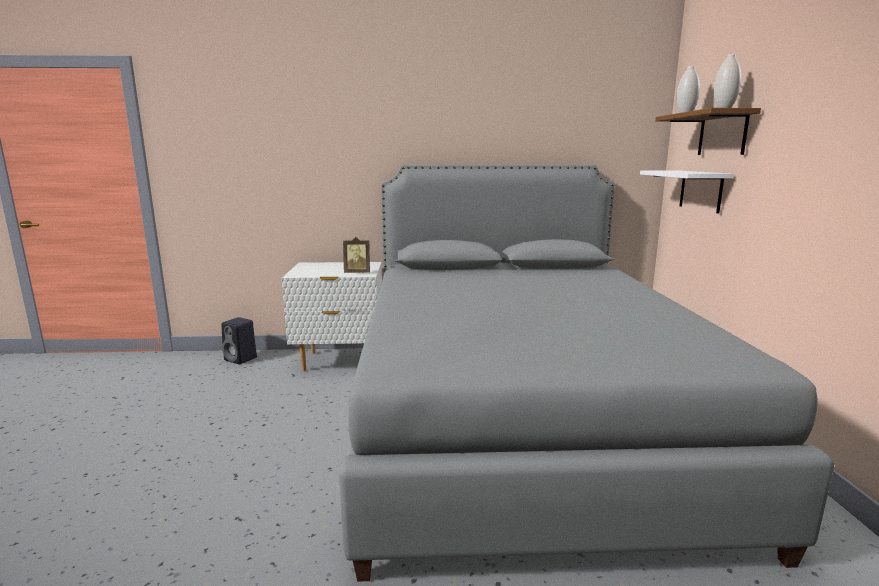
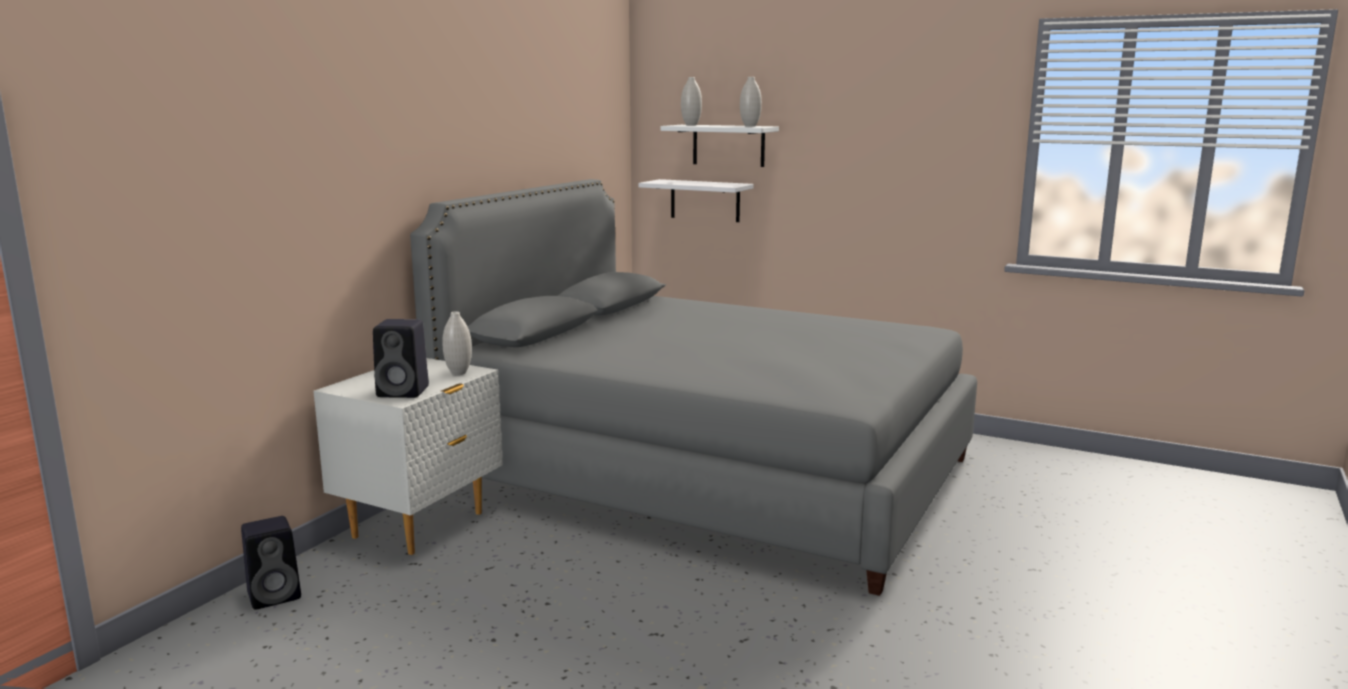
camera: 60 degrees left, 0 degrees up
picture frame [343,237,370,273] -> white vase [442,311,472,375]
brown shelf [655,108,761,155] -> white shelf [661,125,779,167]
none -> black speaker [373,319,429,398]

